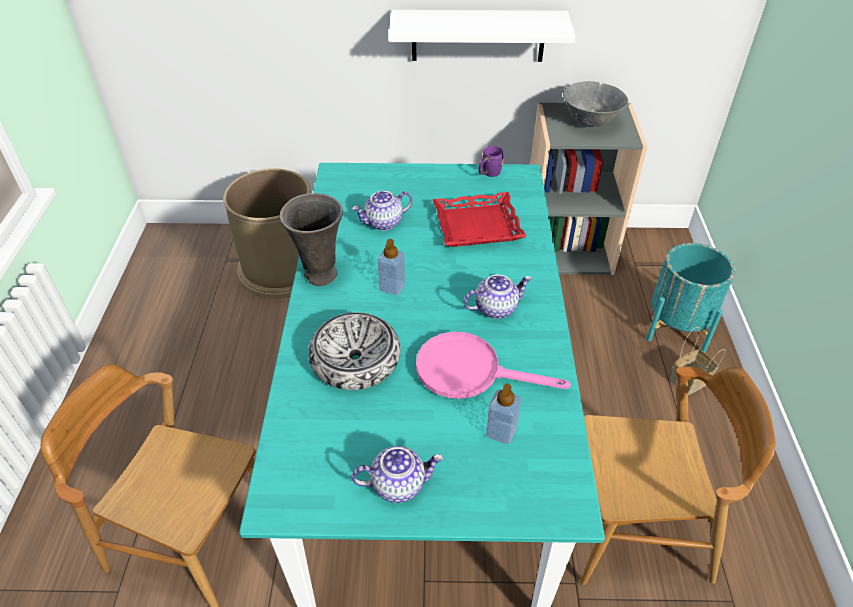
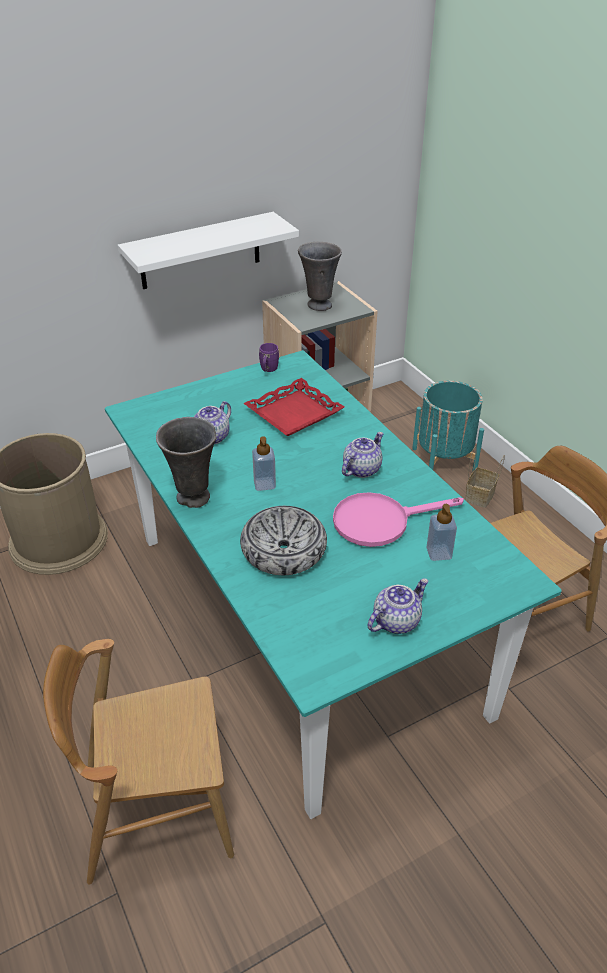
camera: 30 degrees left, 5 degrees down
grey bowl [563,81,628,127] -> grey vase [298,242,342,311]

